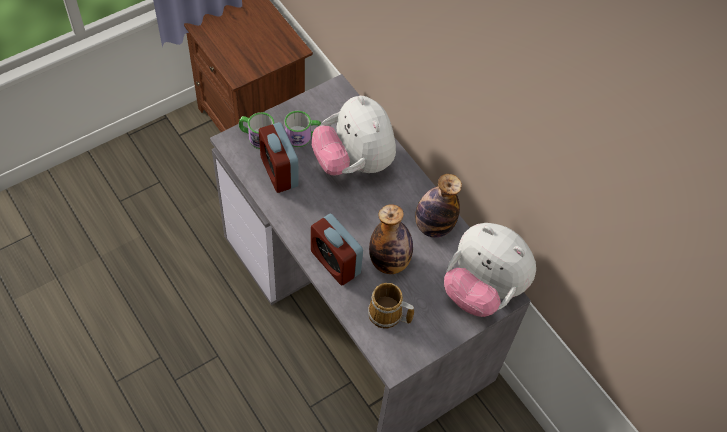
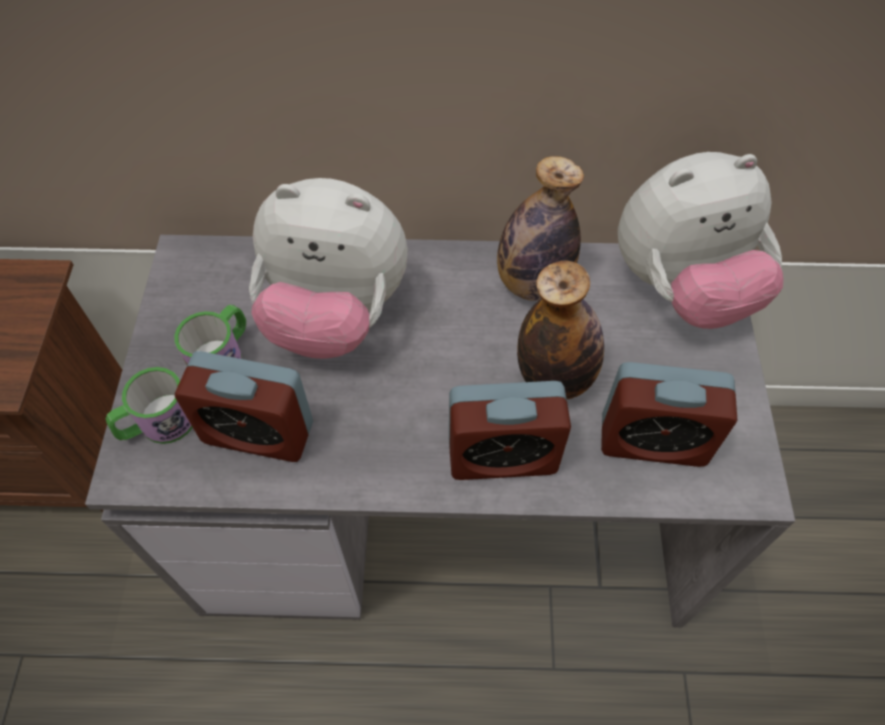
camera: 50 degrees left, 0 degrees up
mug [368,283,414,329] -> alarm clock [601,362,737,467]

